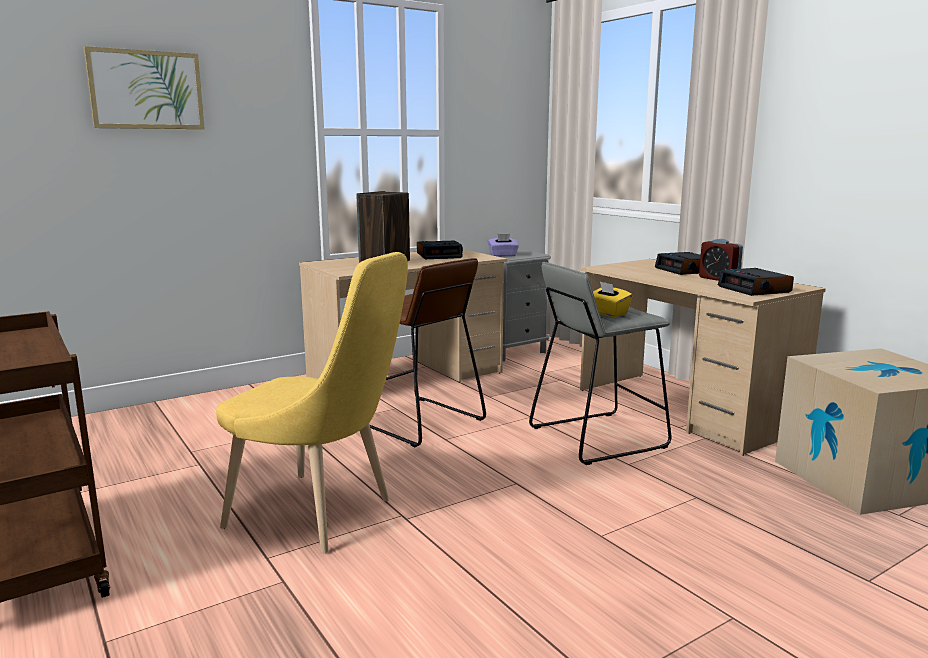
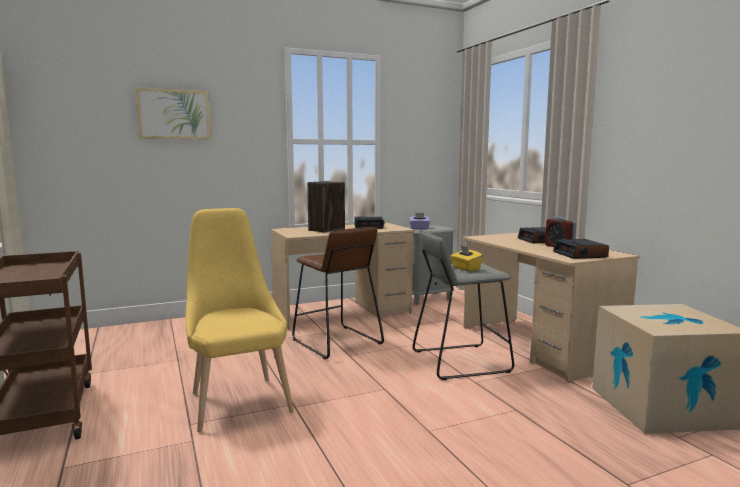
camera: 10 degrees right, 5 degrees down
yellow chair [216,252,408,553] -> yellow chair turned 150 degrees counterclockwise [186,208,294,432]

